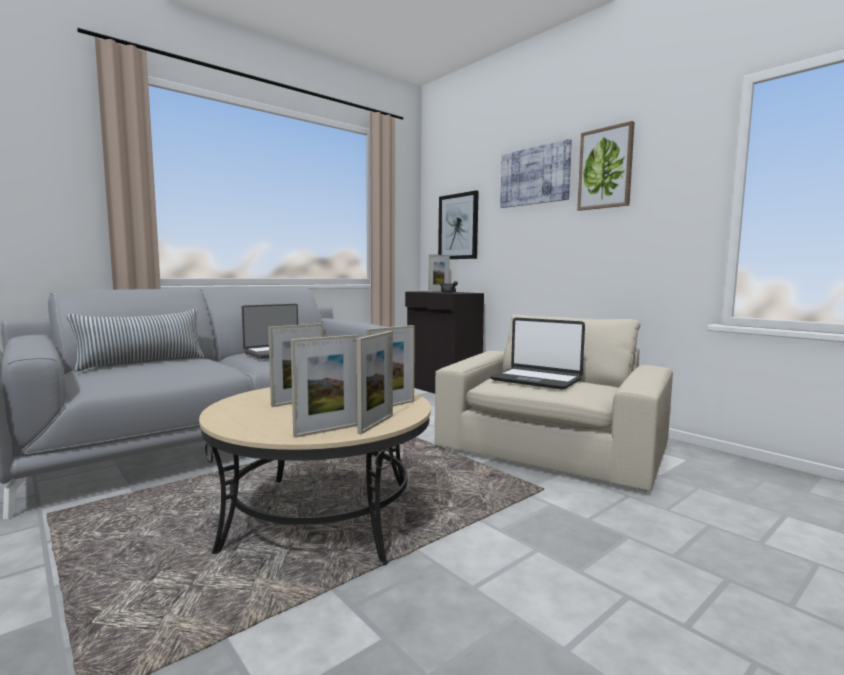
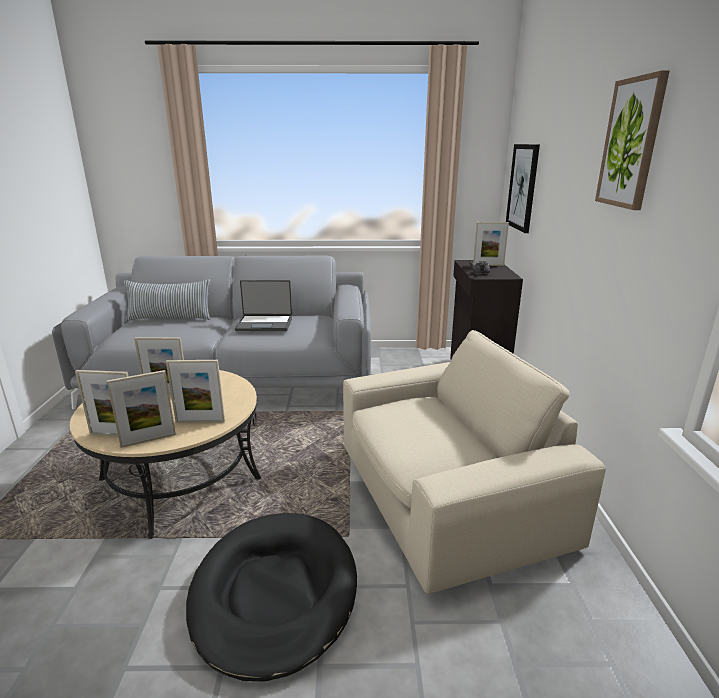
camera: 40 degrees right, 15 degrees up
laptop [490,318,585,390] -> none
picture [500,139,572,208] -> none
none -> black dog bed [186,513,357,681]

